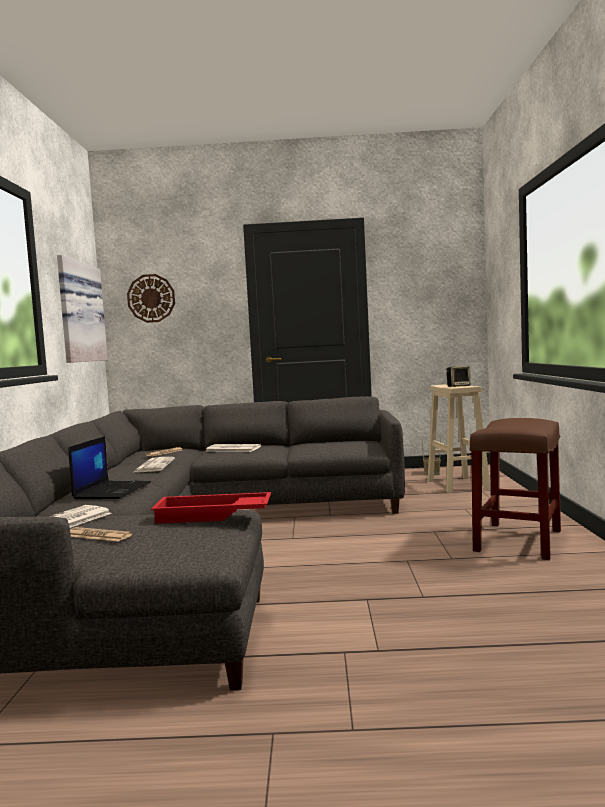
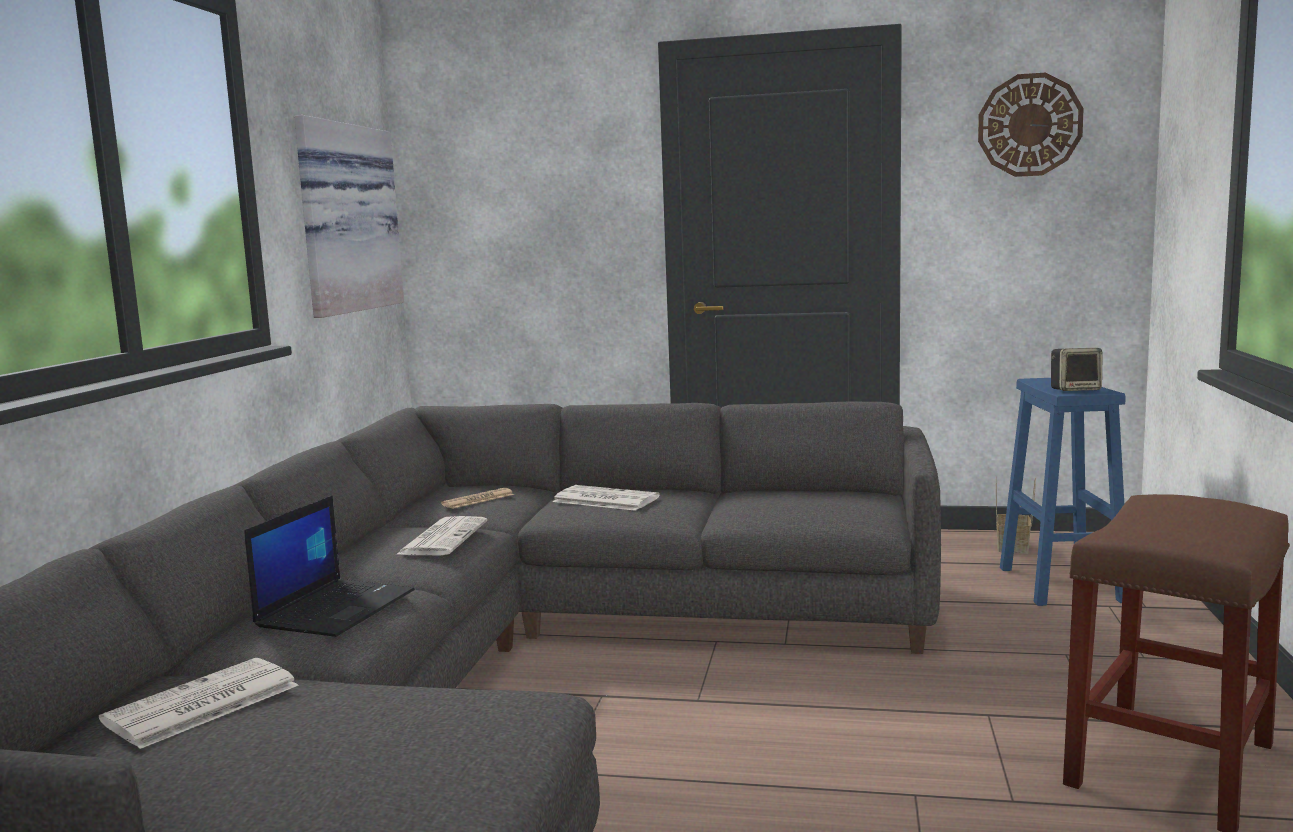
camera: 10 degrees right, 5 degrees up
newspaper [70,527,133,541] -> none
wall clock [127,274,175,323] -> wall clock moved to [978,73,1084,177]
red tray [151,492,271,524] -> none
beige stool [428,384,491,493] -> blue stool [1000,378,1125,606]

